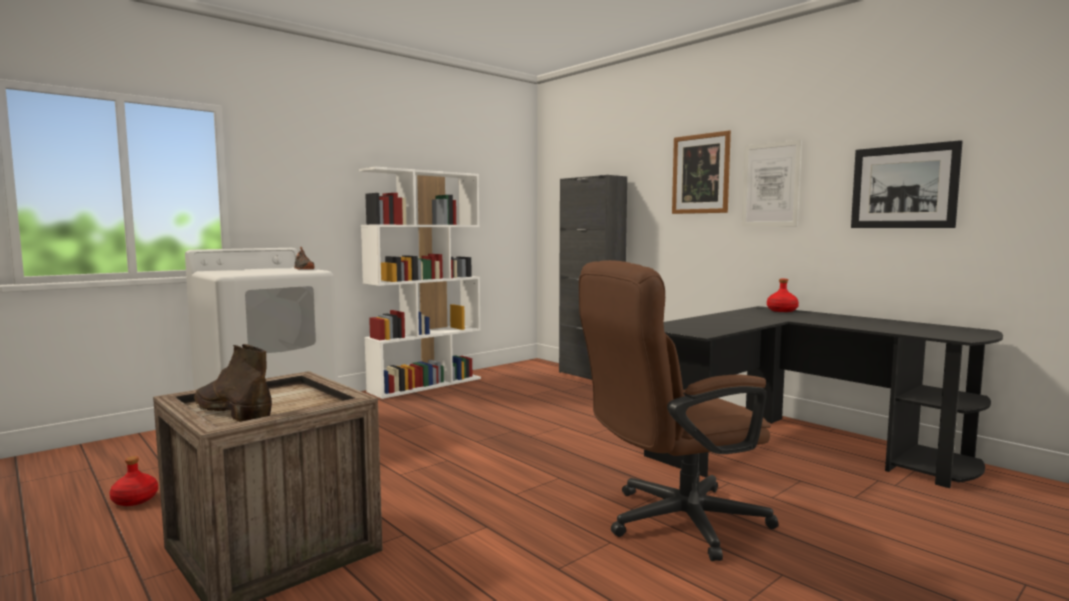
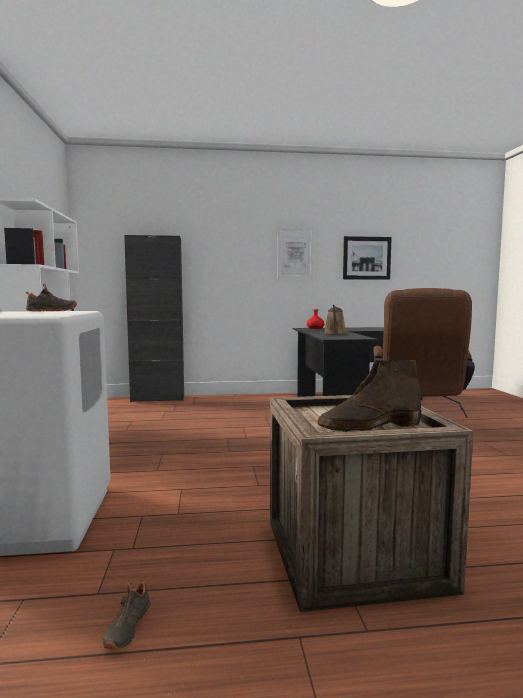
camera: 55 degrees left, 0 degrees up
red bottle [110,456,158,506] -> black shoe [103,577,151,650]
picture [672,130,731,214] -> none
none -> brown watering can [324,305,346,334]

